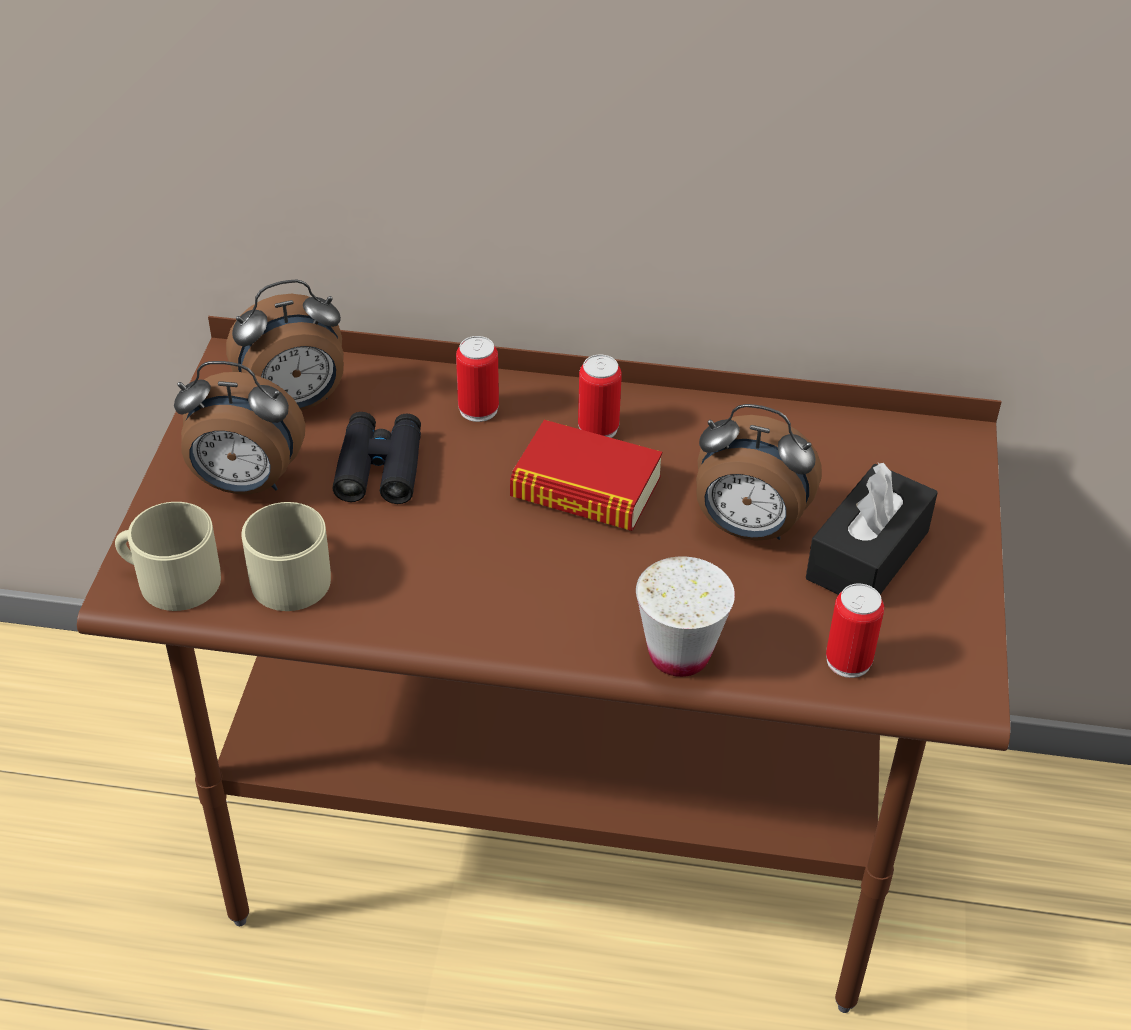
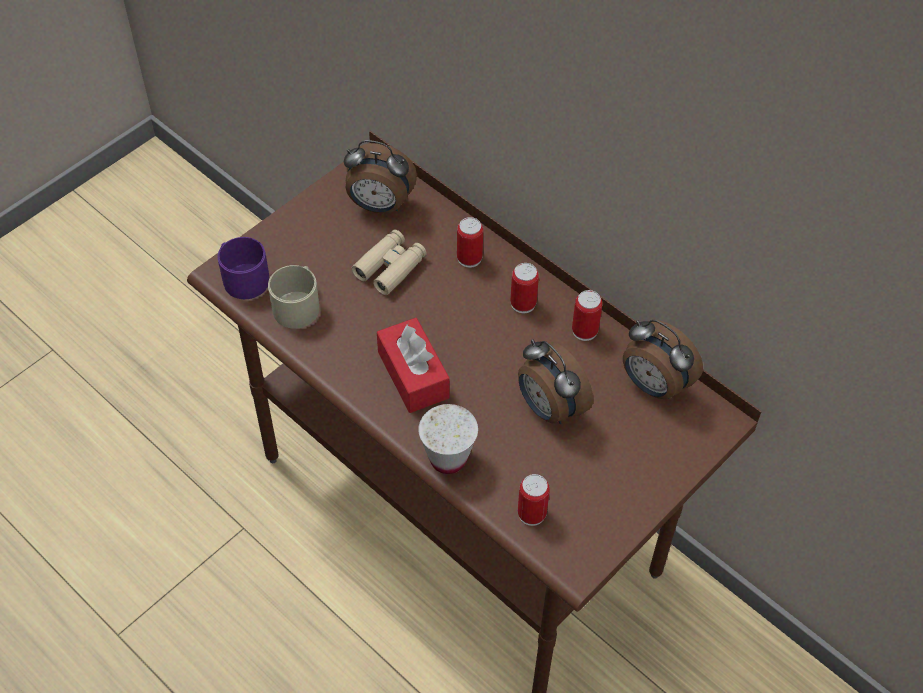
camera: 35 degrees right, 10 degrees up
beige mug [115,502,221,611] -> purple mug [218,237,269,299]
alarm clock [174,361,306,494] -> alarm clock moved to [623,320,703,399]
black binoculars [333,412,421,504] -> beige binoculars [351,229,427,295]
book [510,420,662,531] -> none
black tissue box [806,463,938,595] -> none
none -> red tissue box [377,318,450,413]
none -> can [572,290,603,341]

